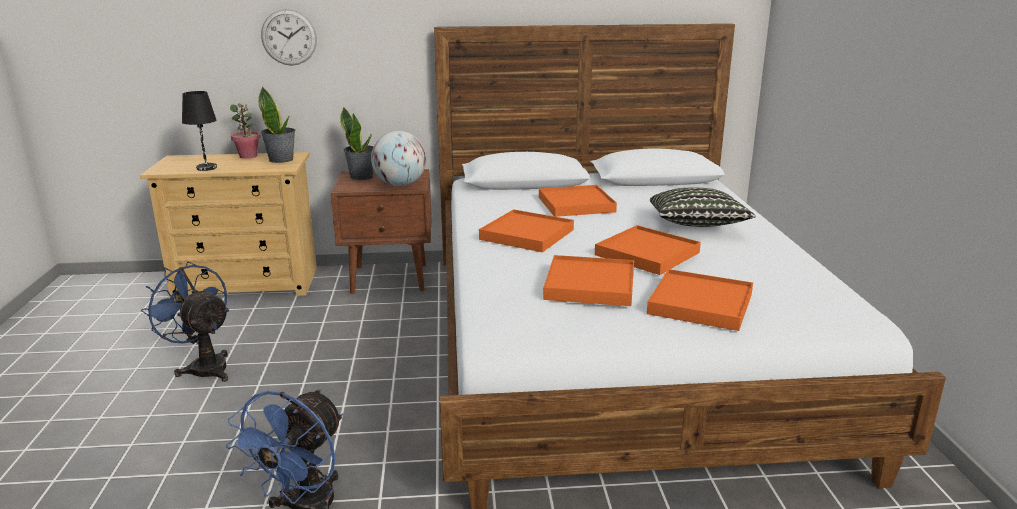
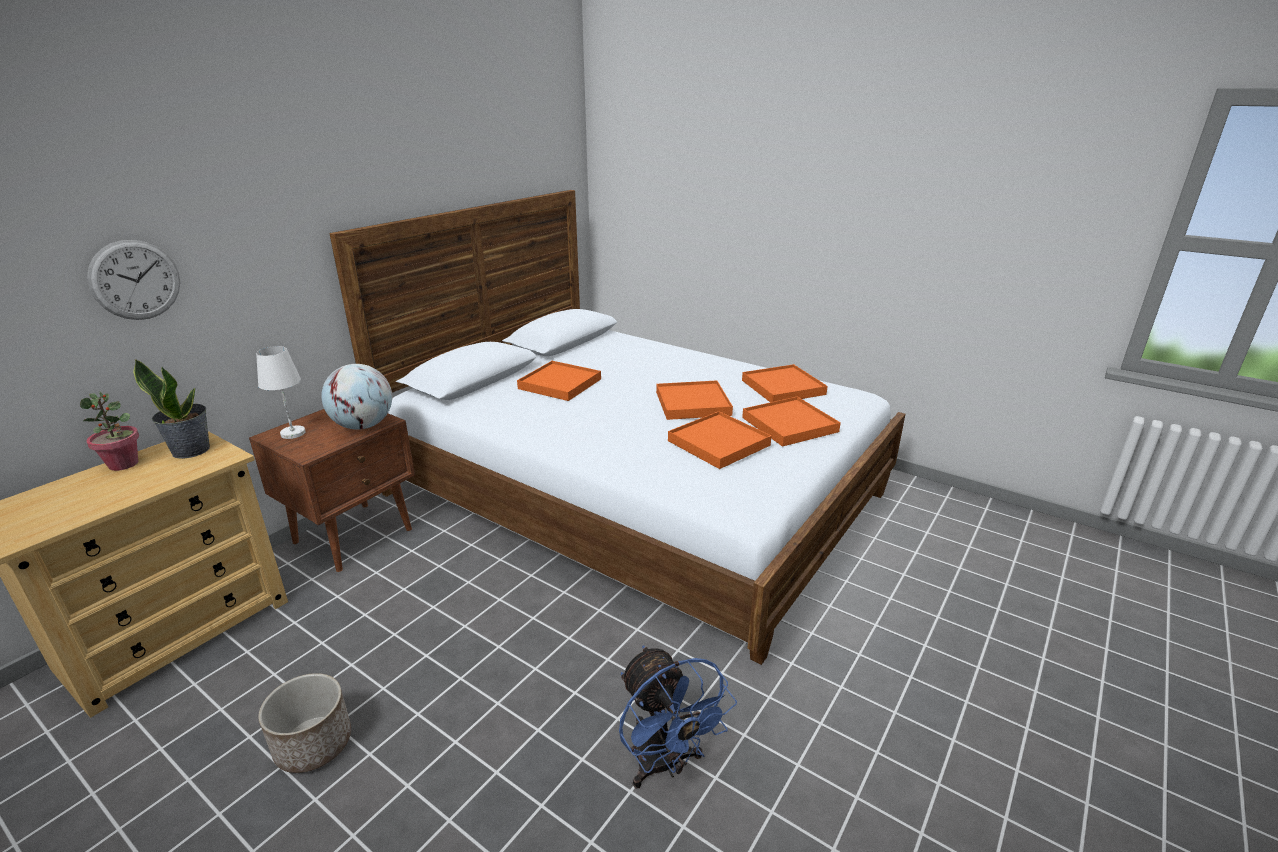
camera: 50 degrees left, 5 degrees up
blue fan [141,261,229,382] -> planter [258,673,351,773]
black table lamp [182,91,217,171] -> none
potted plant [340,106,374,180] -> white table lamp [256,346,306,439]
orange tray [479,209,574,252] -> orange tray moved to [742,364,828,402]
pillow [650,188,756,227] -> none

